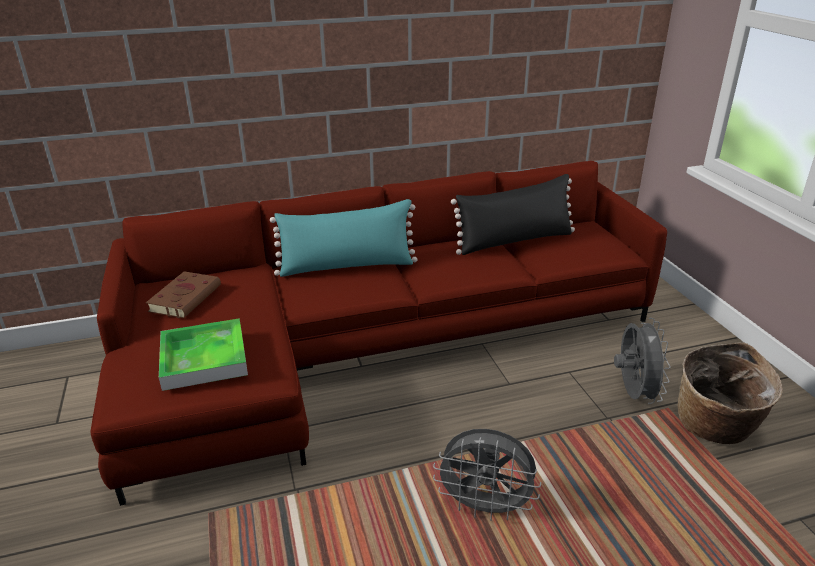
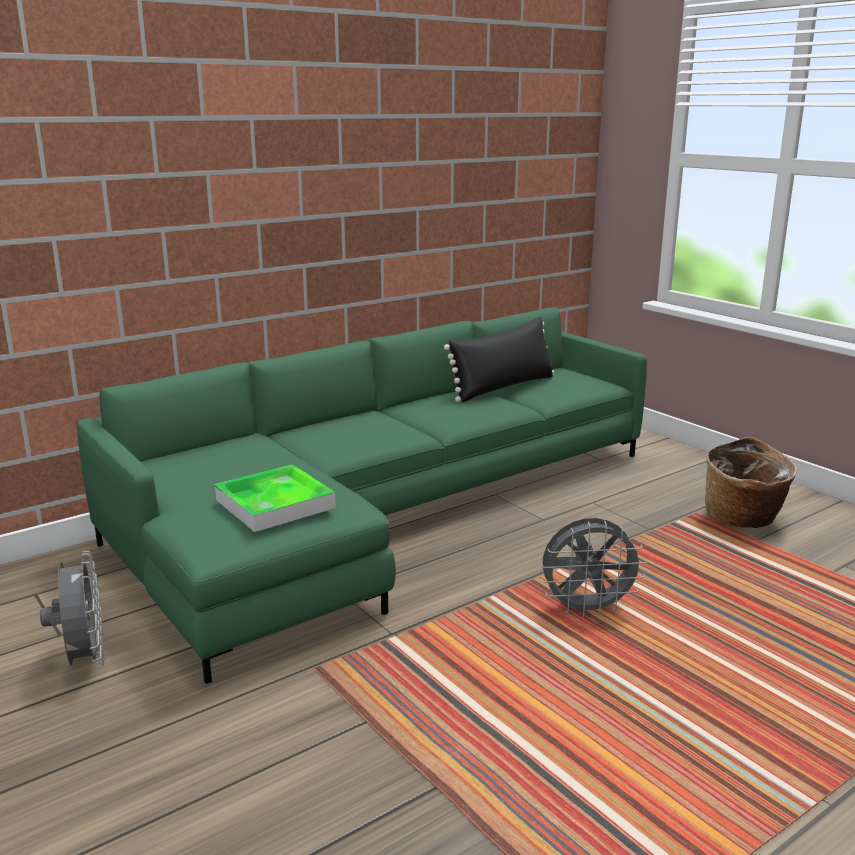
camera: 20 degrees left, 10 degrees down
red sofa [91,161,667,506] -> green sofa [77,307,647,684]
brown book [146,271,221,318] -> none
turquoise pillow [270,199,418,277] -> none
grey fan [614,318,671,404] -> grey fan moved to [40,551,105,668]

